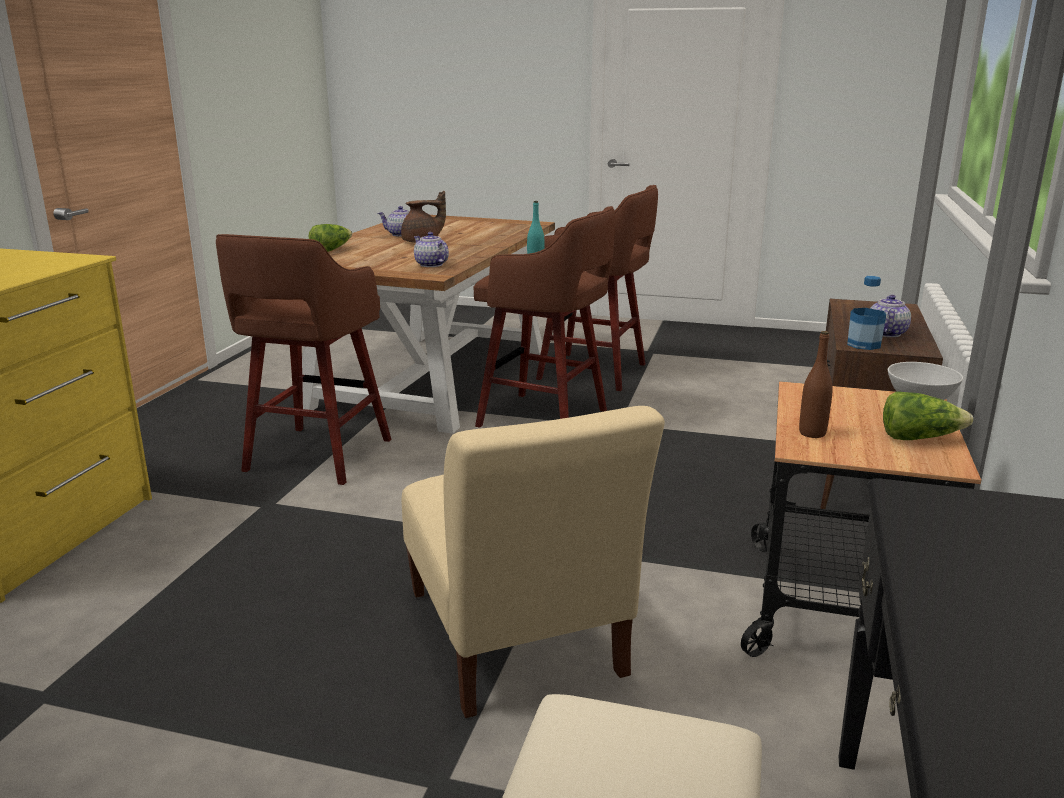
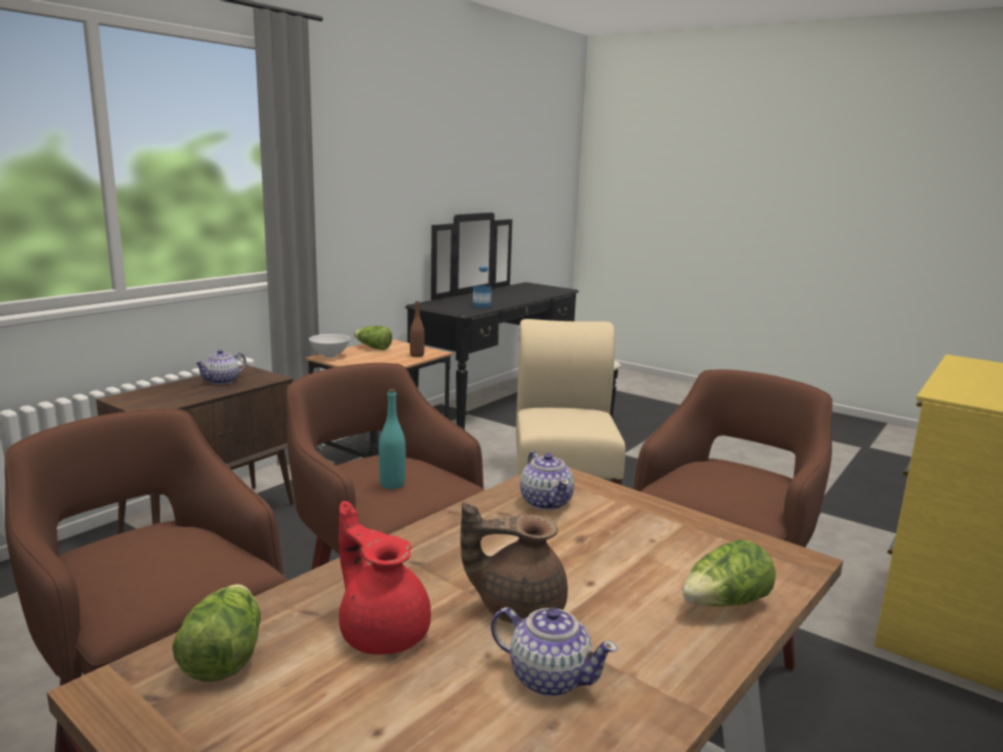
camera: 160 degrees left, 5 degrees down
bottle [847,276,886,350] -> bottle moved to [473,267,492,308]
none -> lettuce [172,584,261,682]
none -> red teapot [339,501,431,655]

